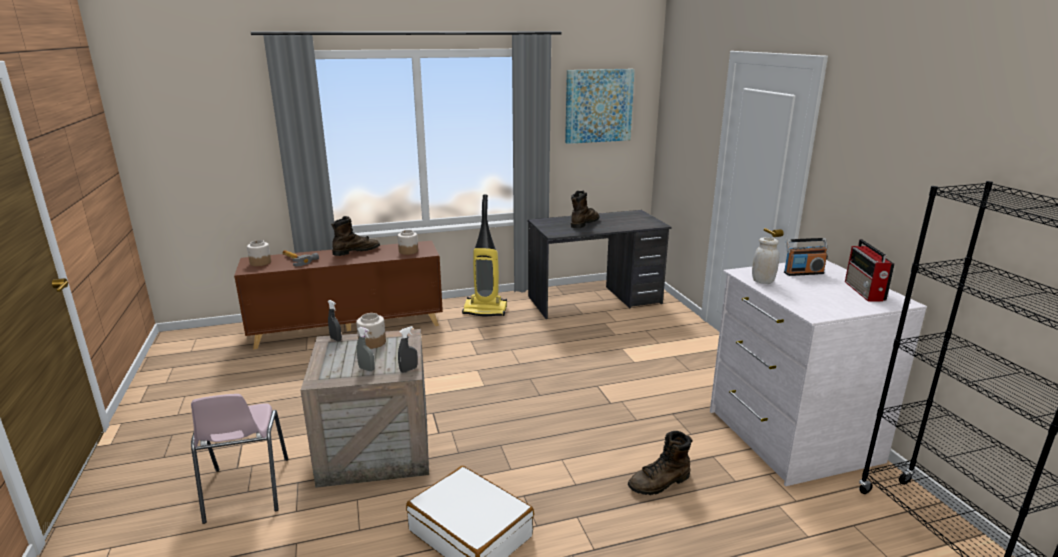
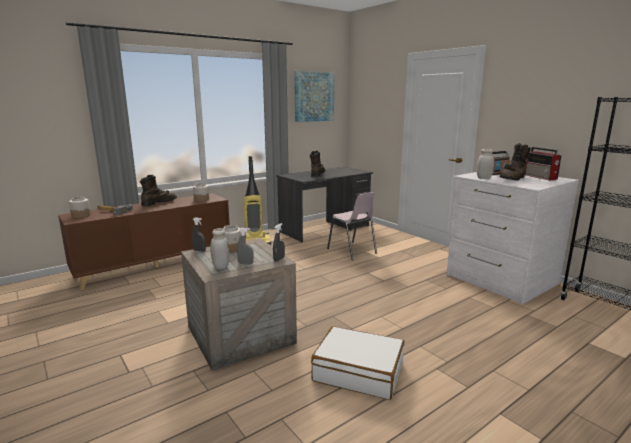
camera: 20 degrees left, 5 degrees down
pink chair [191,394,288,524] -> pink chair moved to [327,192,377,260]
brown boot [628,431,692,495] -> brown boot moved to [500,143,531,180]
none -> white jar [210,228,229,269]

